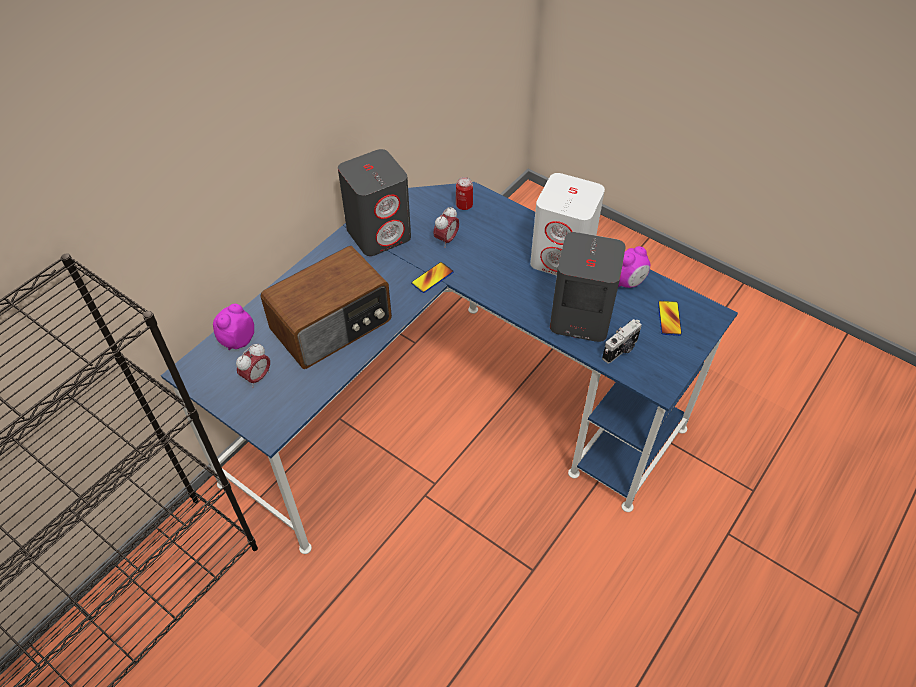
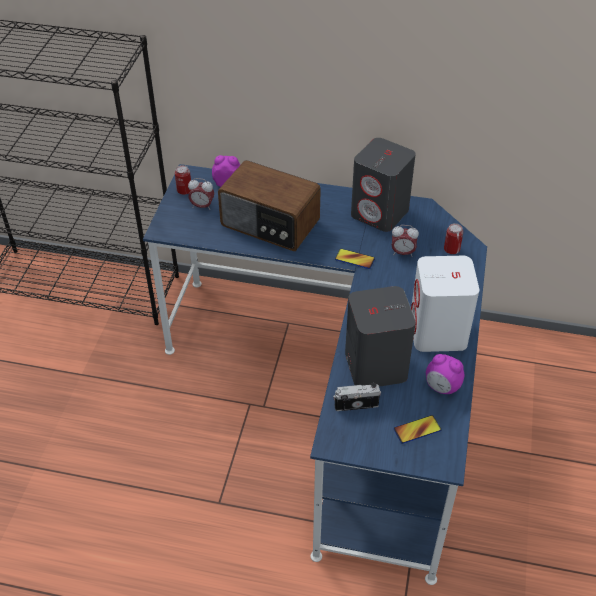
camera: 65 degrees right, 5 degrees down
camera [602,319,642,364] -> camera turned 150 degrees clockwise [333,383,381,411]
none -> can [175,165,191,195]

